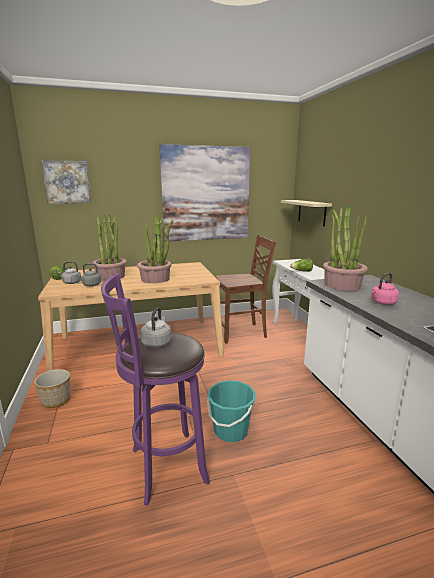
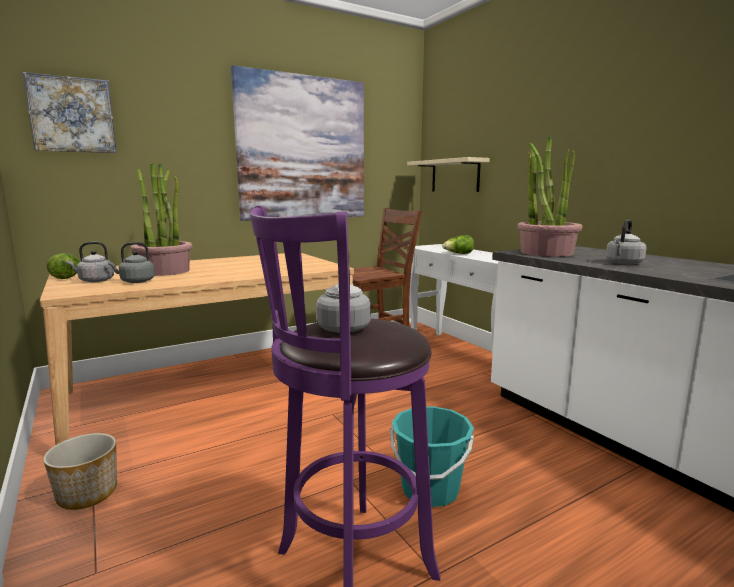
camera: 15 degrees left, 5 degrees down
potted plant [137,215,173,283] -> none
pink kettle [371,273,399,305] -> grey kettle [606,219,647,265]

